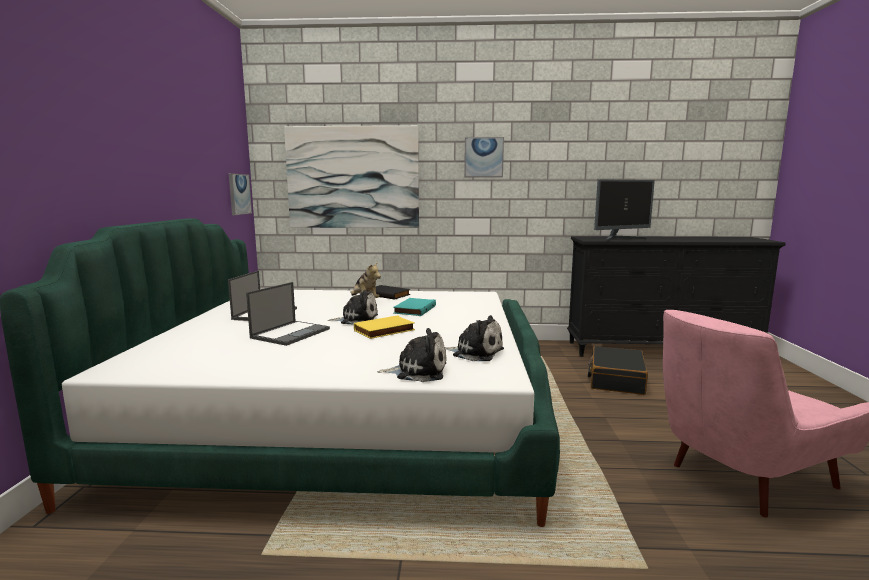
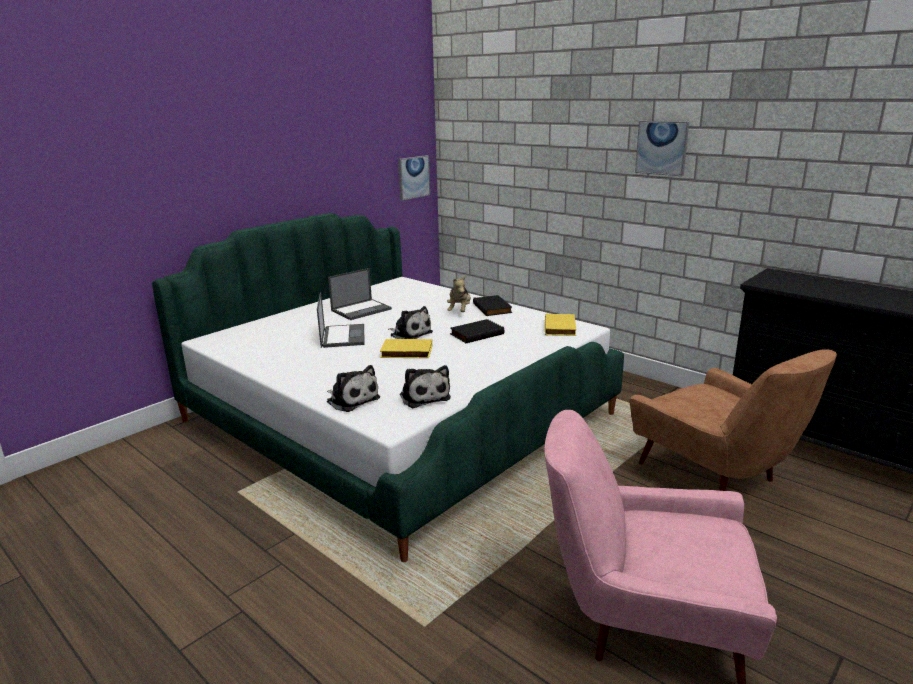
camera: 40 degrees right, 10 degrees up
laptop [246,282,330,346] -> laptop turned 75 degrees counterclockwise [317,292,364,348]
picture [284,125,419,228] -> none
turquoise book [393,298,436,316] -> black book [450,319,504,343]
black suitcase [588,346,648,395] -> brown armchair [629,350,837,491]
monitor [594,179,655,241] -> none
none -> yellow book [545,313,576,336]

